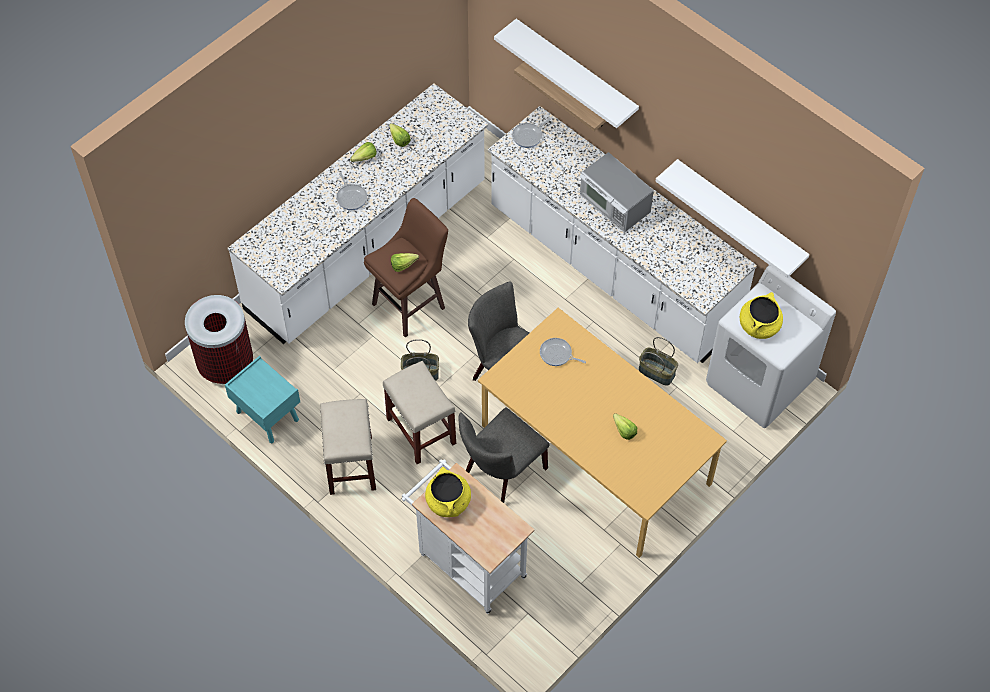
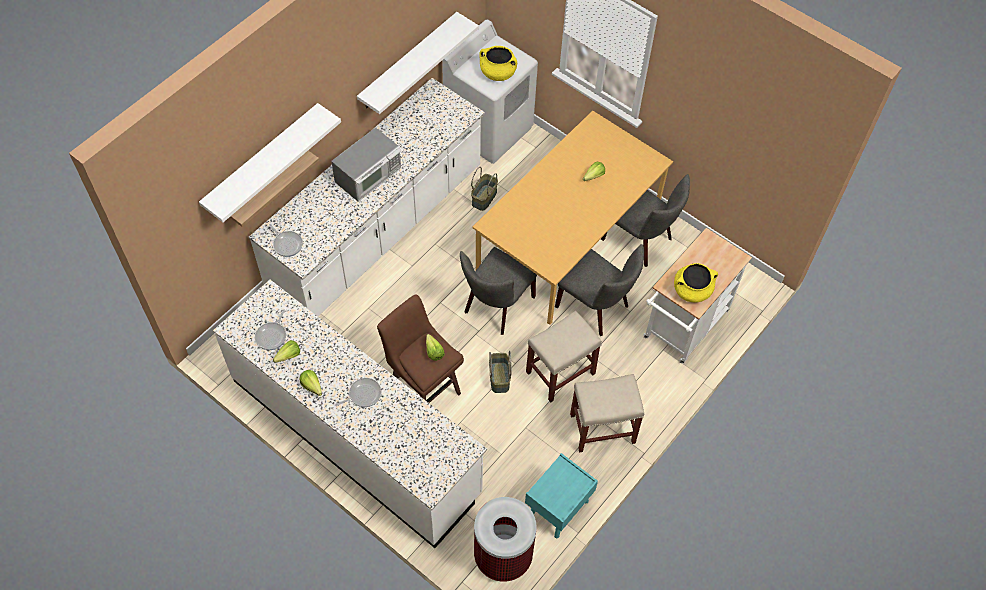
camera: 95 degrees left, 0 degrees up
frying pan [540,338,586,366] -> frying pan moved to [255,310,286,350]
none -> grey chair [601,174,690,267]

